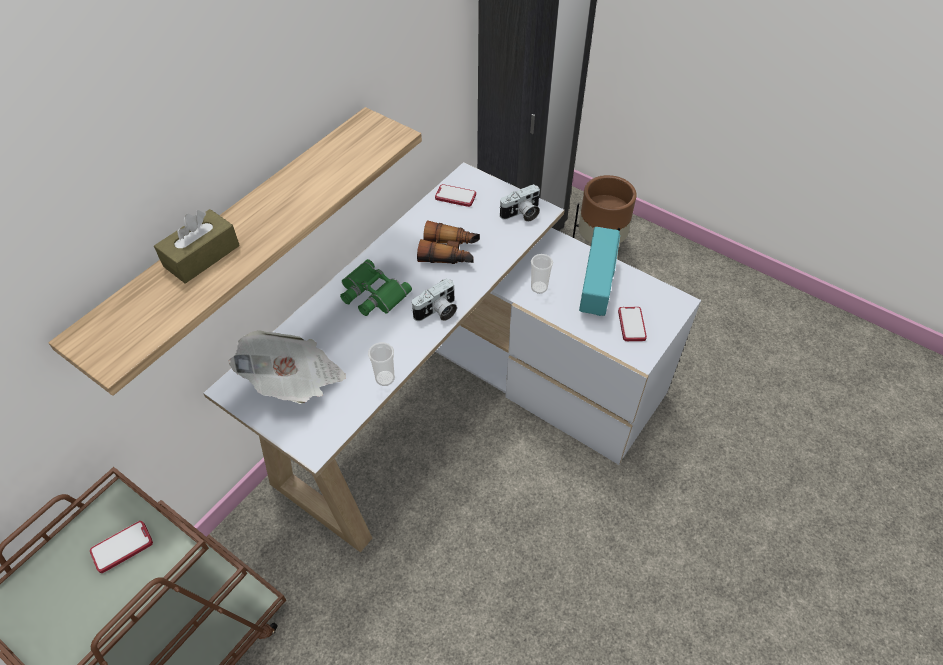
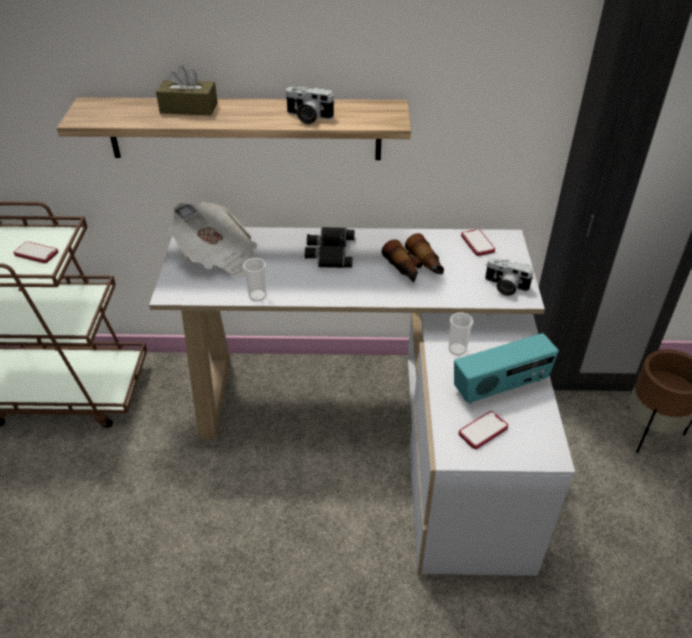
camera: 55 degrees right, 10 degrees down
green binoculars [340,259,412,316] -> black binoculars [305,227,355,268]
camera [412,278,457,321] -> camera moved to [285,87,335,124]

